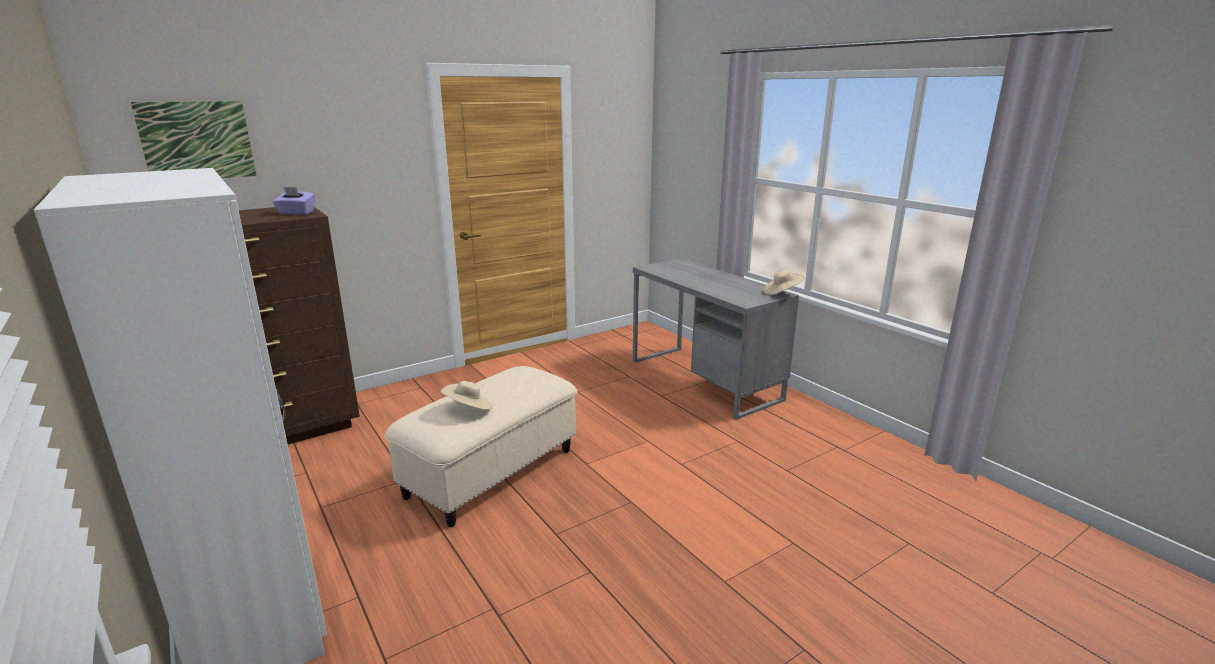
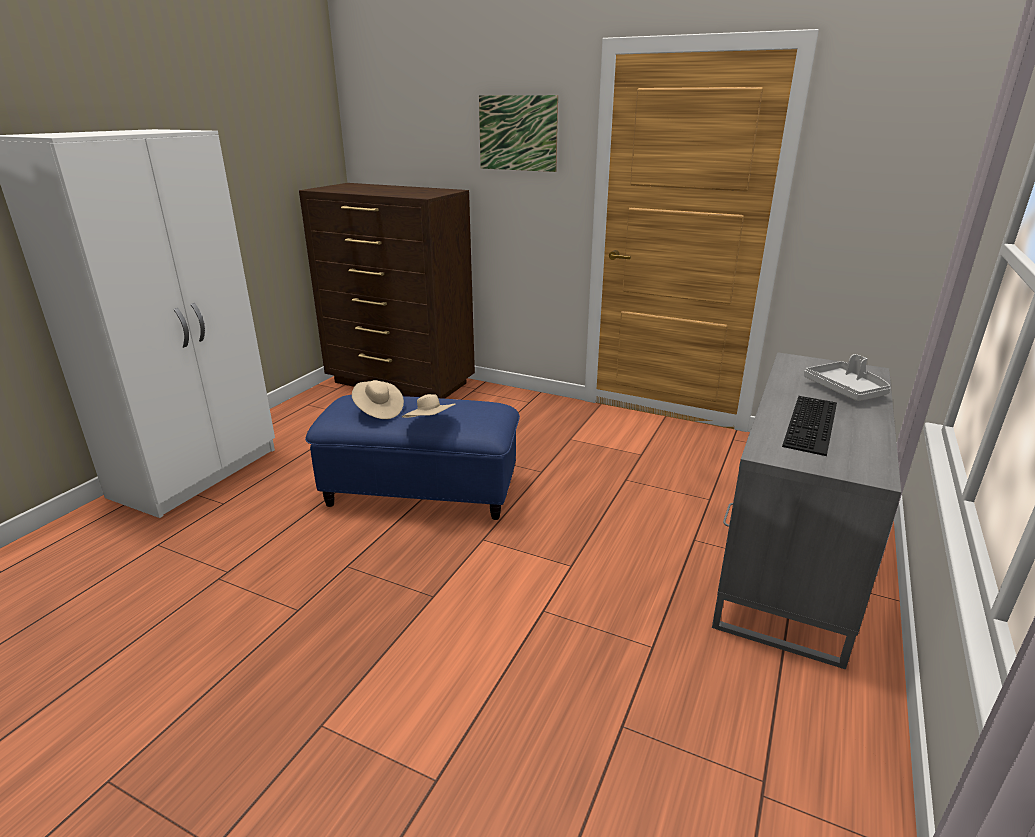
camera: 60 degrees right, 5 degrees up
picture [131,101,257,178] -> picture moved to [479,95,558,172]
purple tissue box [273,187,315,215] -> none
beige ottoman [384,366,577,527] -> blue ottoman [305,395,520,520]
beige hat [764,270,805,295] -> beige hat moved to [402,394,455,418]
none -> keyboard [782,396,837,456]
none -> grey tray [804,354,891,401]

